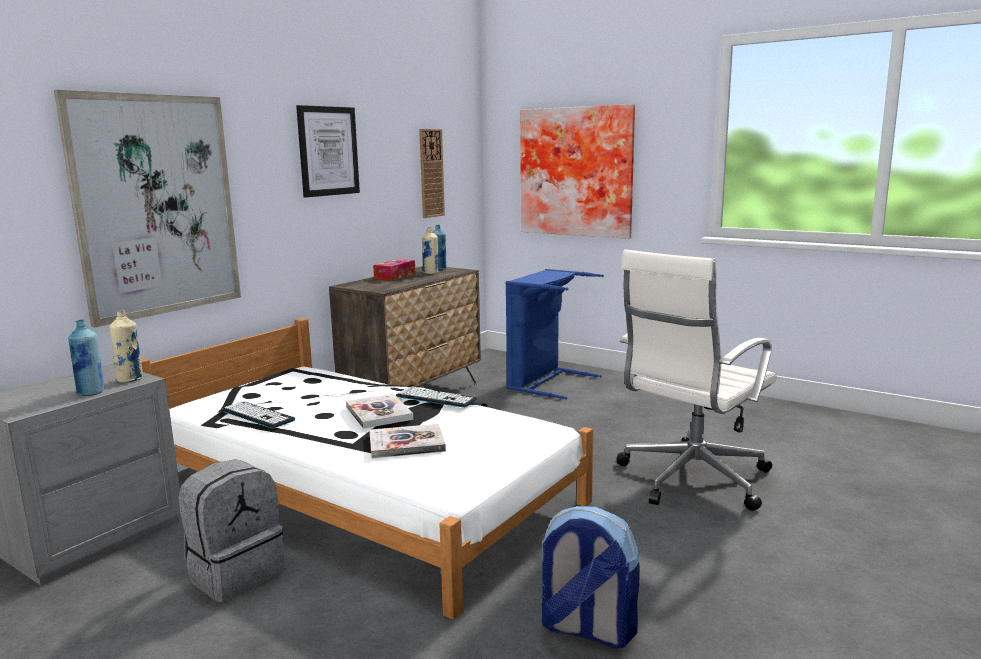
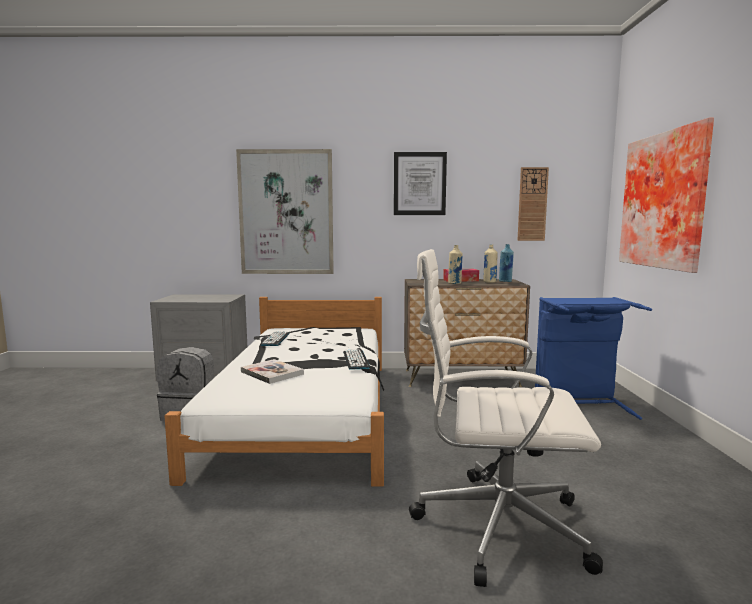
camera: 55 degrees right, 5 degrees down
blue bottle [68,320,104,396] -> none
beige bottle [109,310,143,383] -> beige bottle moved to [448,245,463,284]
book [346,394,413,429] -> none
backpack [540,506,640,649] -> none

